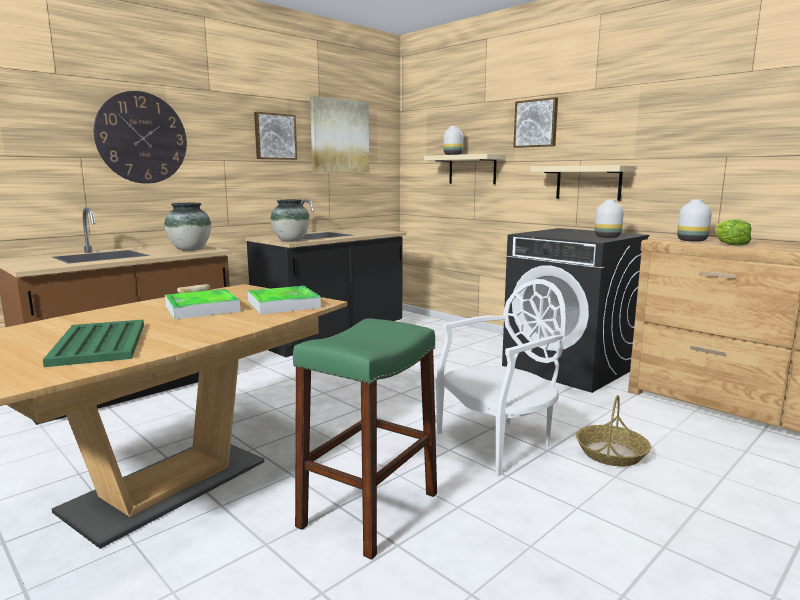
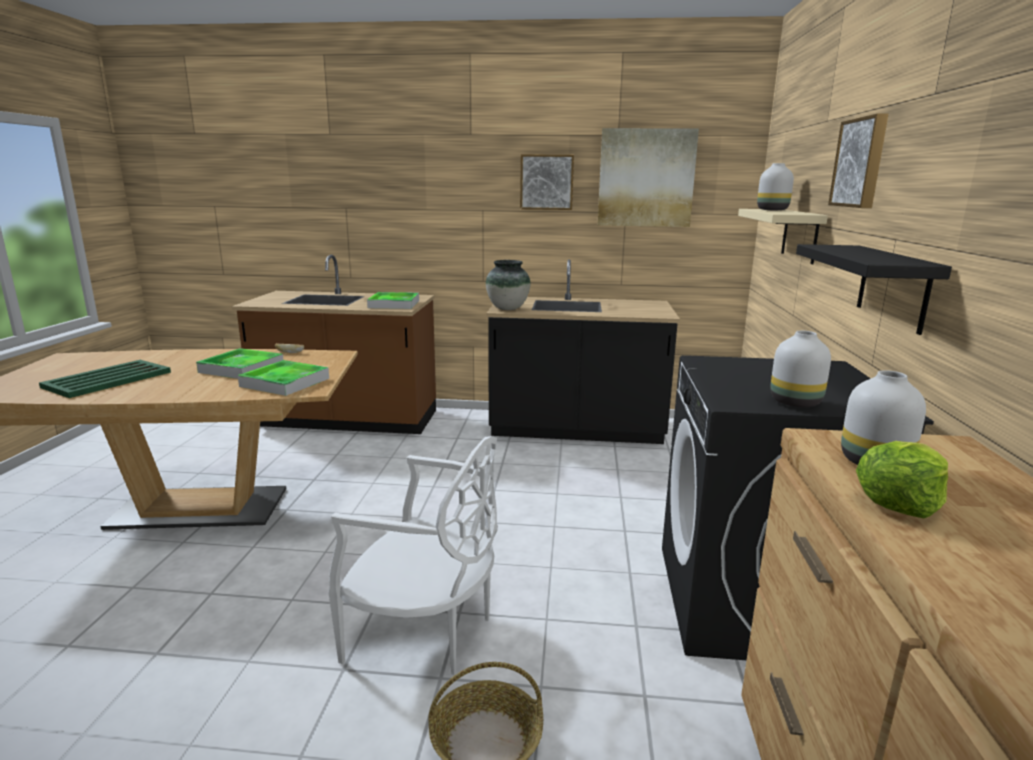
camera: 50 degrees right, 5 degrees up
wall clock [94,91,187,184] -> none
vase [164,203,211,251] -> tray [367,292,419,309]
green stool [293,318,437,560] -> none
beige shelf [530,165,636,201] -> black shelf [796,244,952,335]

